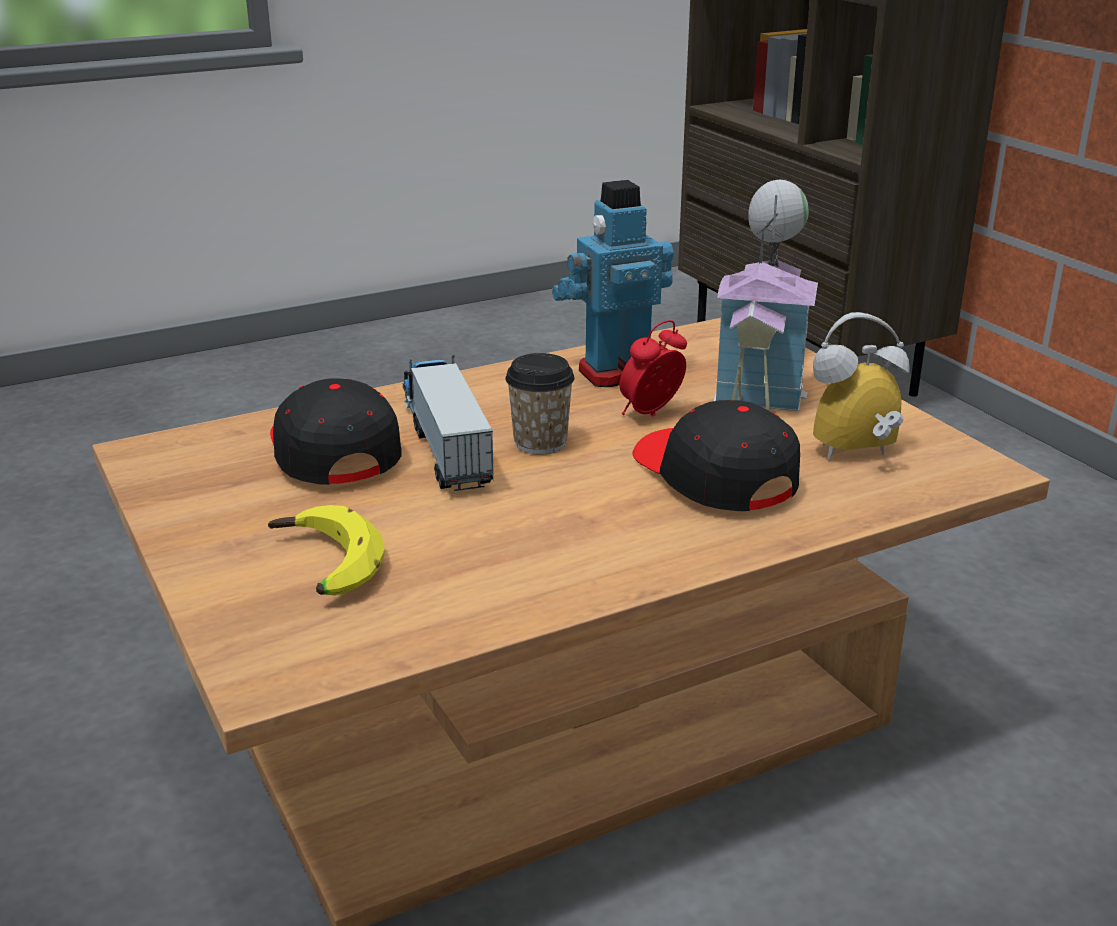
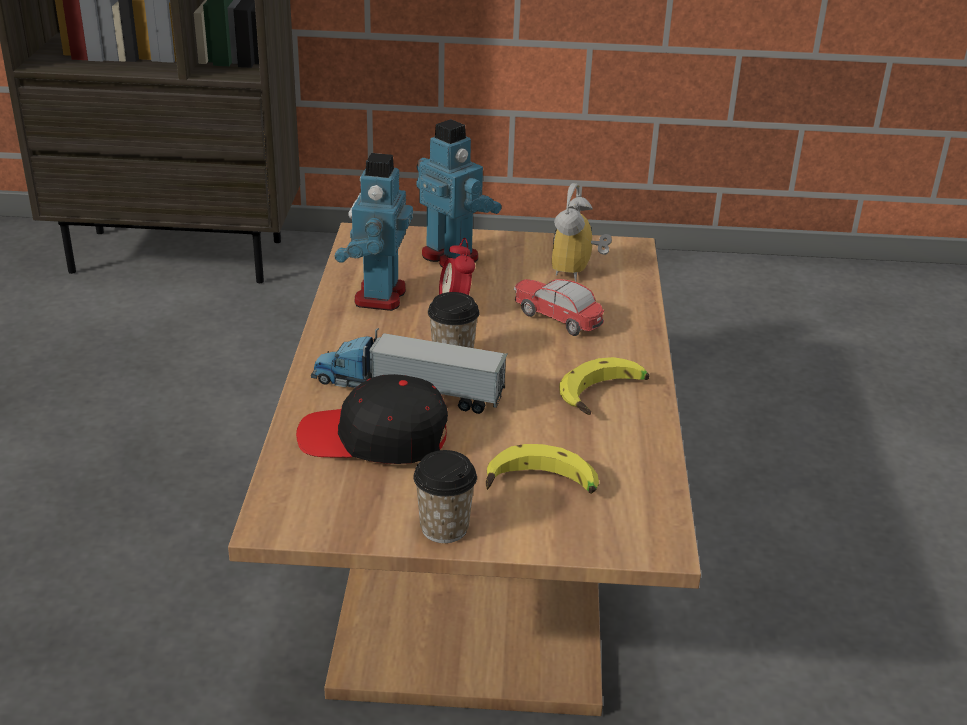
camera: 60 degrees left, 5 degrees up
black cap [632,400,800,511] -> toy car [514,279,604,336]
toy house [714,180,818,411] -> toy robot [416,119,501,268]
none -> cup [413,450,477,543]
none -> banana [559,357,649,415]

